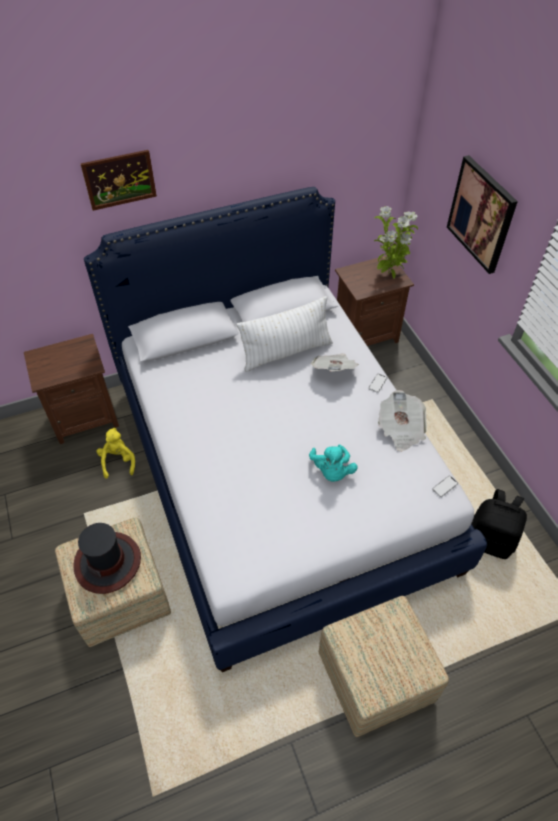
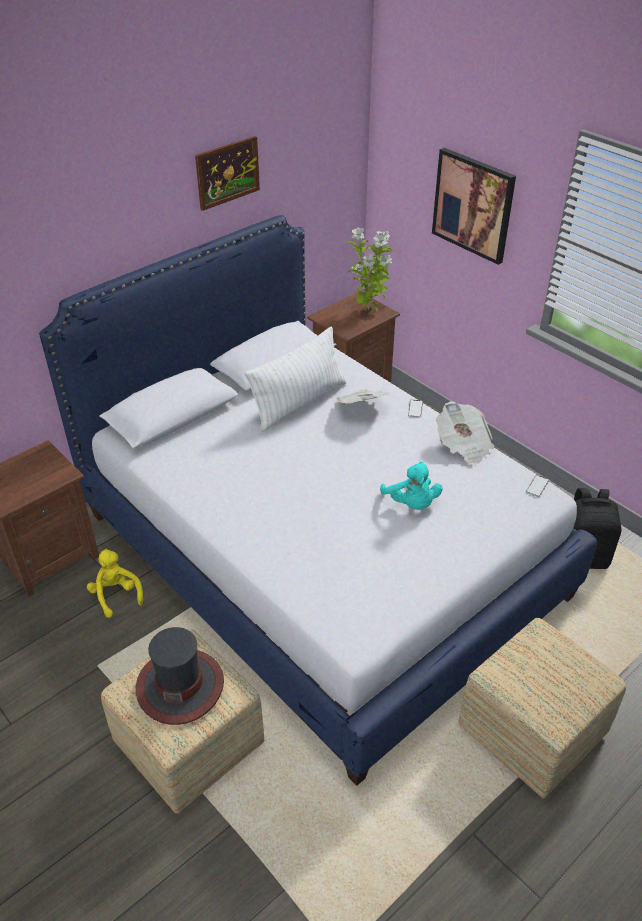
camera: 20 degrees left, 10 degrees down
picture [81,150,157,211] -> picture moved to [195,136,260,211]

